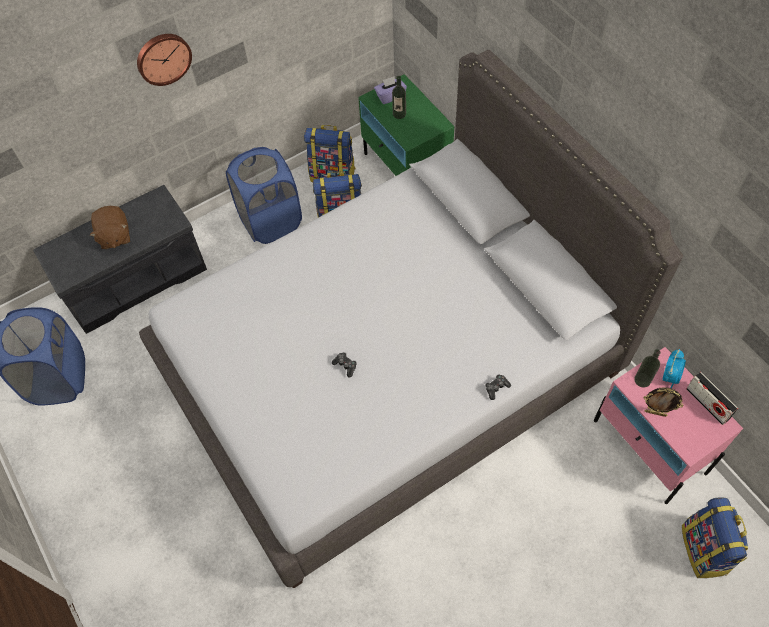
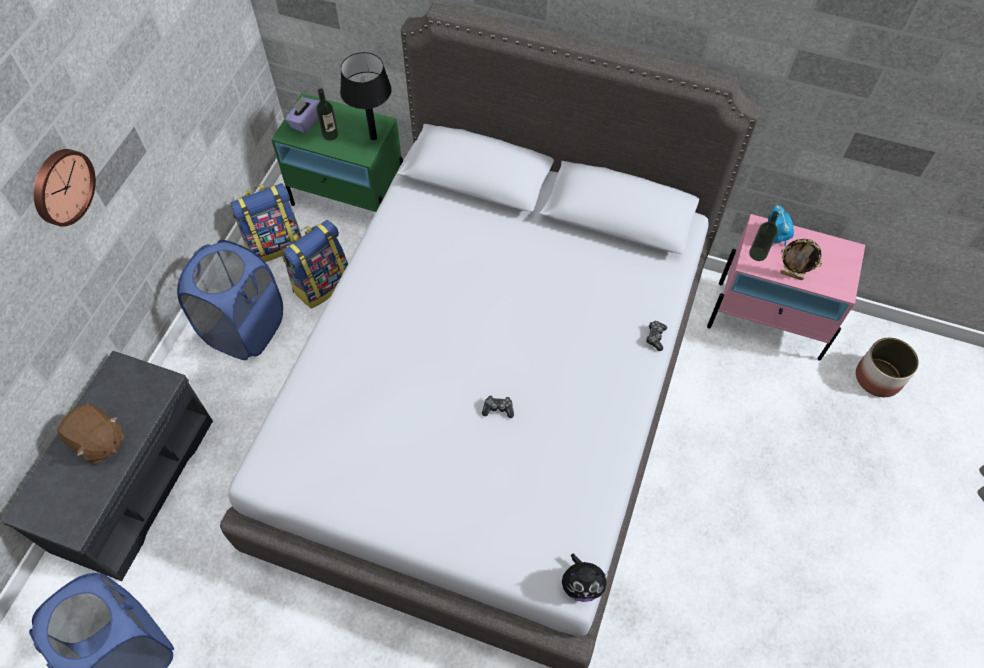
camera: 40 degrees left, 0 degrees up
picture frame [644,387,684,417] -> picture frame turned 45 degrees clockwise [780,239,822,280]
backpack [682,497,748,578] -> planter [856,337,919,397]
radio [686,372,738,425] -> none
none -> black table lamp [340,52,392,140]
none -> plush toy [562,554,609,602]

